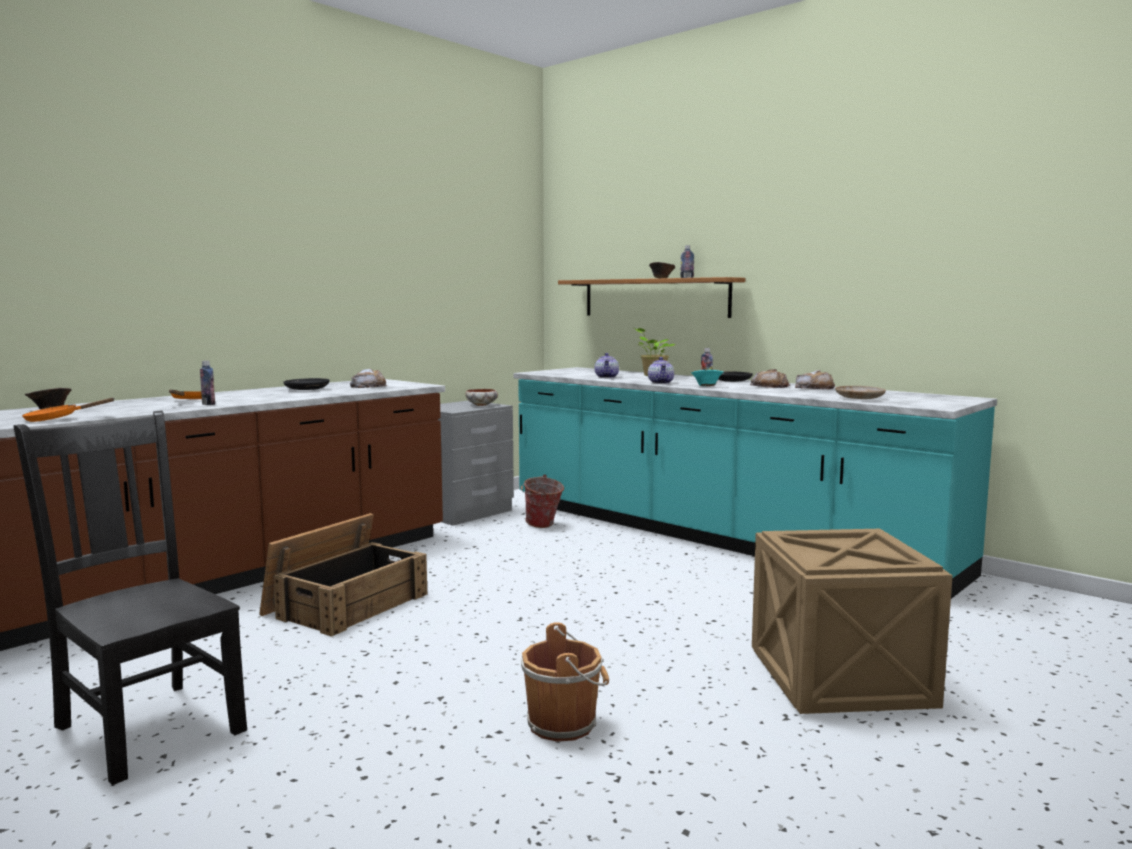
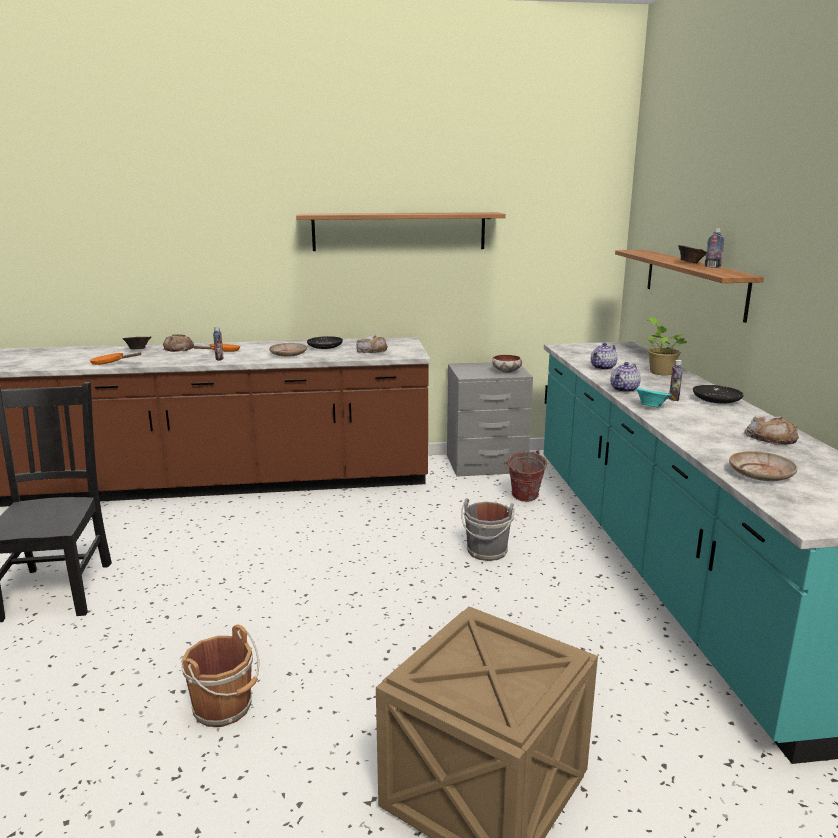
camera: 40 degrees right, 10 degrees up
crate [259,513,427,637] -> none
bread [750,369,790,388] -> bread moved to [162,334,194,352]
none -> beige plate [269,343,307,357]
none -> shelf [296,212,506,251]
none -> grey bucket [461,498,515,561]

